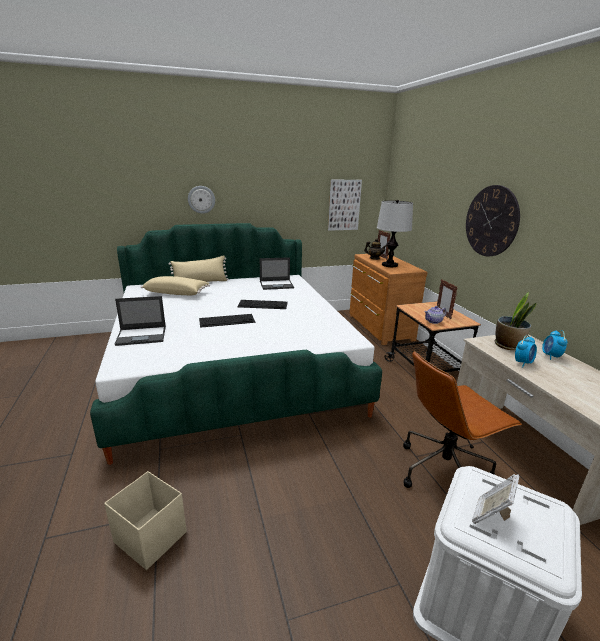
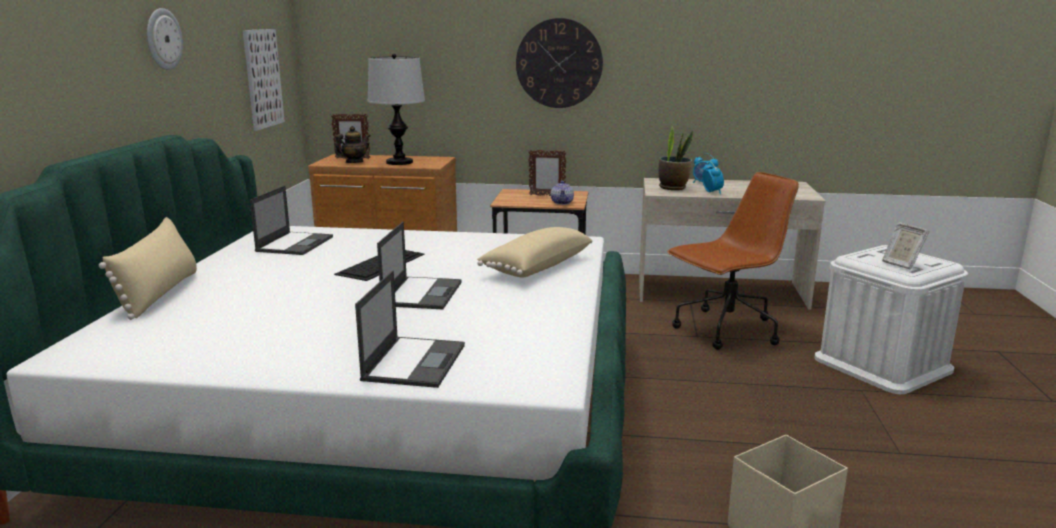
camera: 65 degrees left, 5 degrees down
beige pillow [141,276,210,295] -> beige pillow moved to [477,227,592,278]
wall clock [188,186,215,214] -> wall clock moved to [147,8,183,70]
keyboard [199,314,256,328] -> laptop [377,222,462,310]
brown office chair [403,351,522,488] -> brown office chair turned 120 degrees counterclockwise [667,172,799,350]

